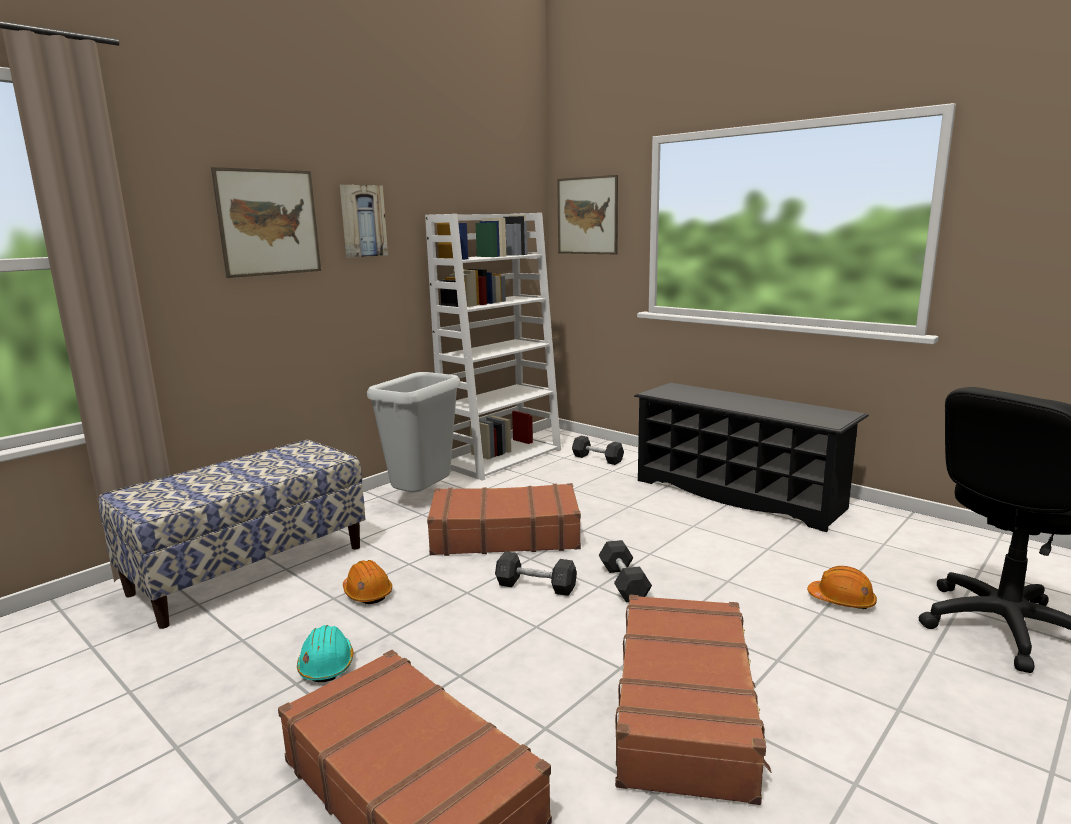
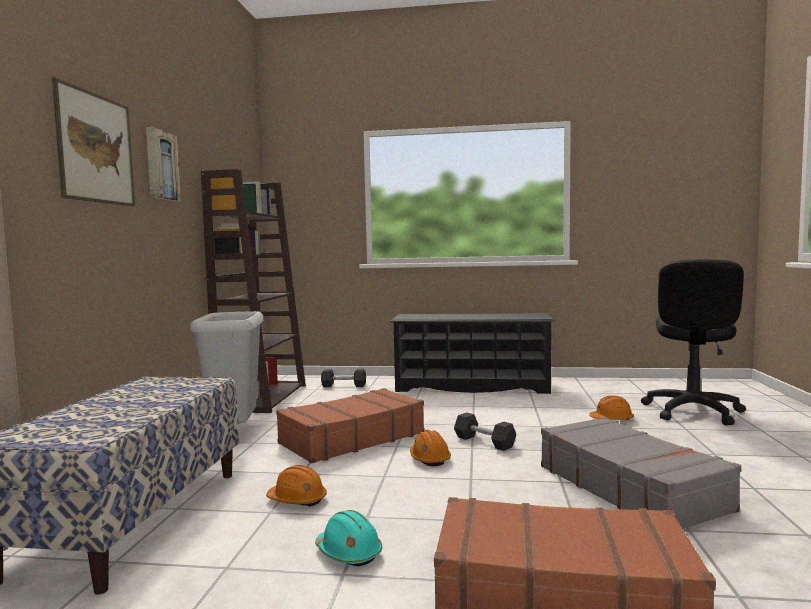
camera: 35 degrees left, 10 degrees down
white bookcase [425,213,561,481] -> brown bookcase [201,169,306,413]
grey dumbbell [495,551,577,596] -> orange hard hat [410,430,451,466]
picture [557,175,618,254] -> none
brown suitcase [615,595,772,805] -> grey suitcase [541,417,741,529]

